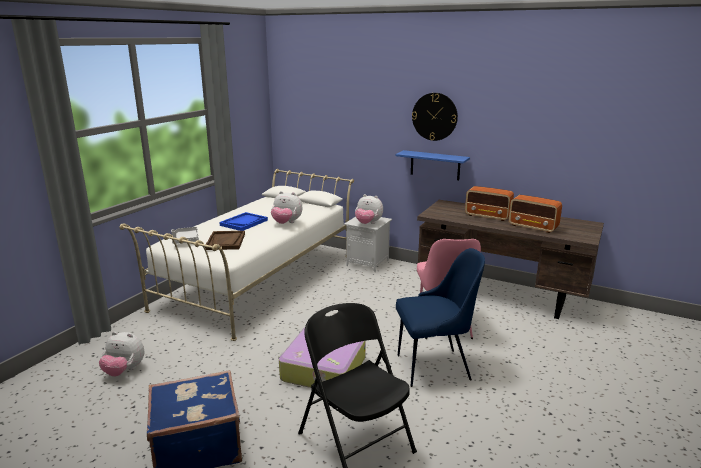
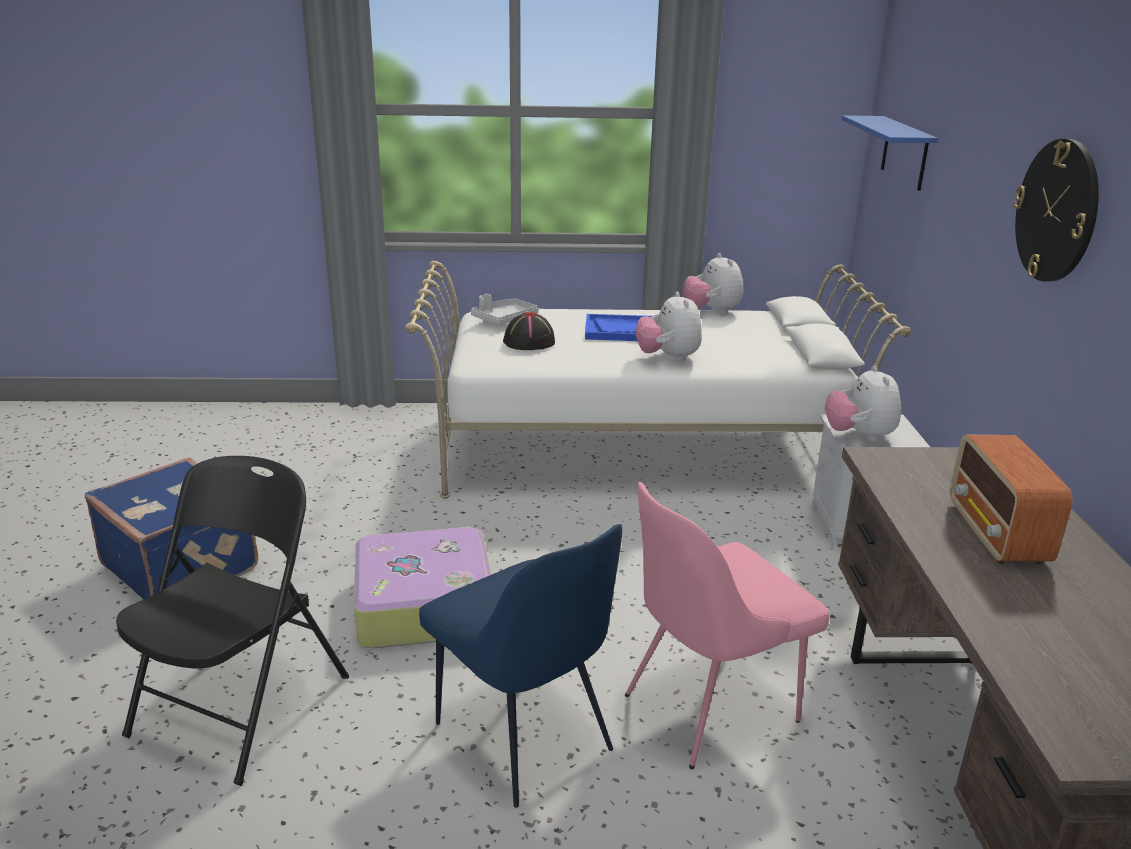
camera: 60 degrees right, 5 degrees up
plush toy [99,332,144,376] -> plush toy moved to [683,253,743,315]
brown tray [205,231,245,250] -> black hat [503,312,555,350]
blue shelf [395,150,470,180] -> blue shelf moved to [841,115,938,191]
radio [509,195,562,233] -> none

